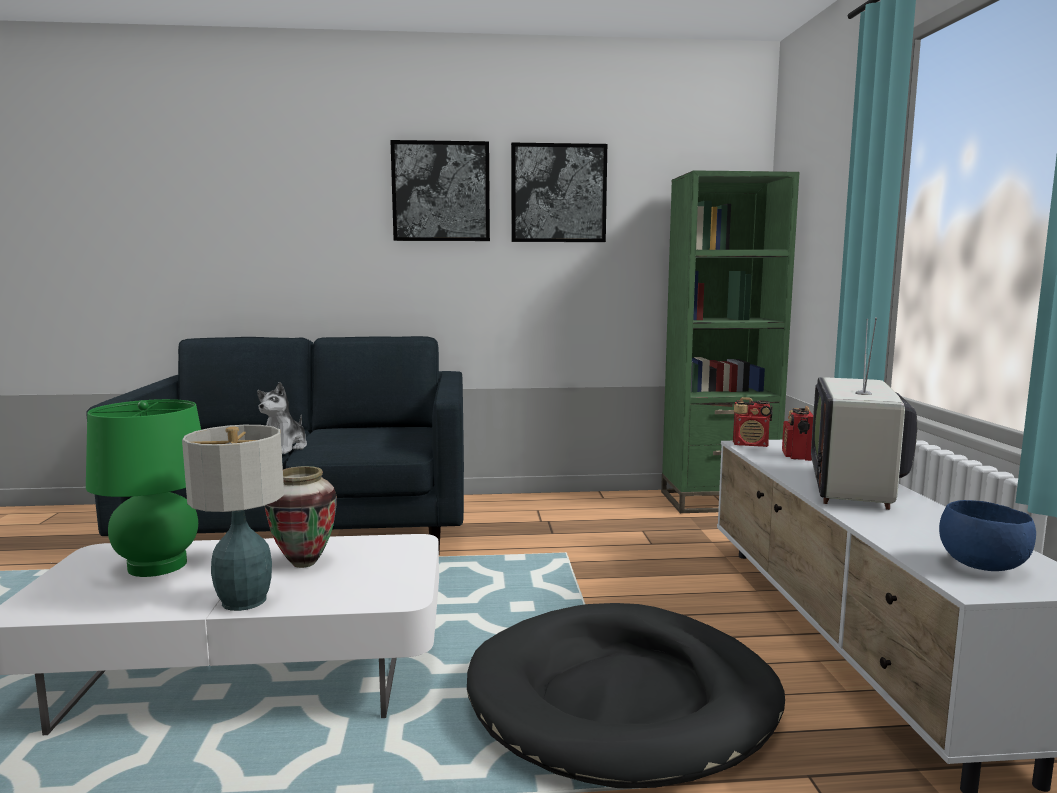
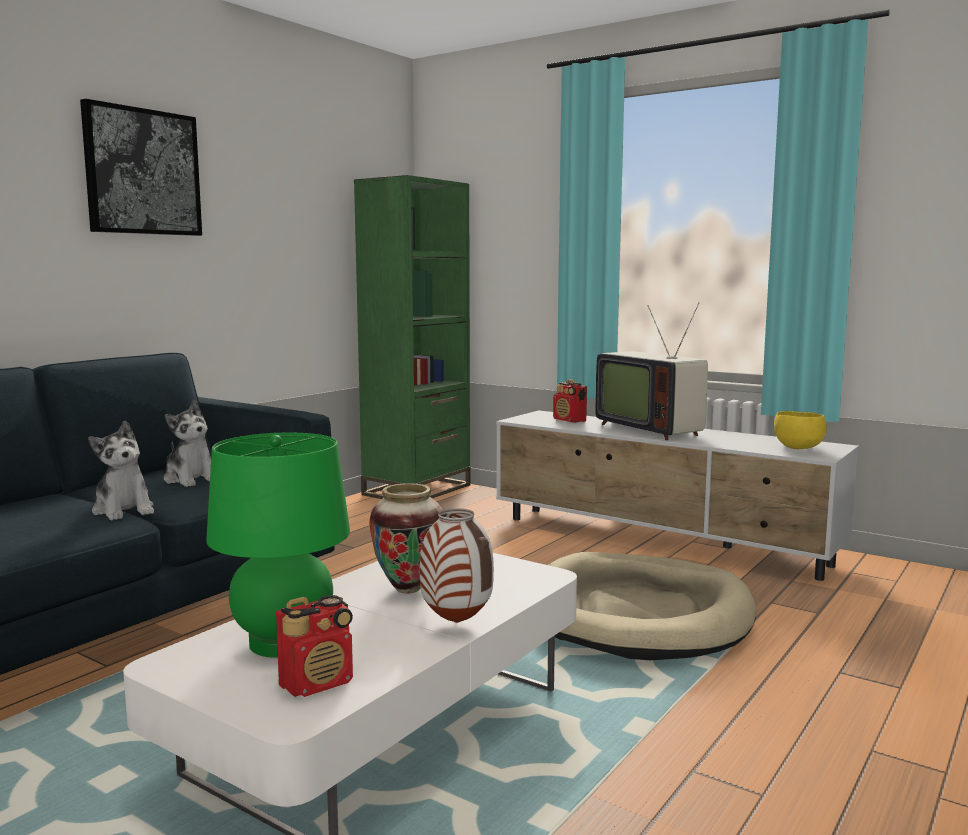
camera: 50 degrees left, 0 degrees up
table lamp [182,425,284,611] -> vase [420,508,494,623]
black dog bed [467,603,785,788] -> beige dog bed [548,552,756,660]
picture [511,143,607,242] -> none
radio [733,397,773,447] -> radio moved to [276,595,353,697]
blue bowl [939,500,1036,571] -> yellow bowl [774,411,827,449]
none -> plush toy [164,400,211,487]

